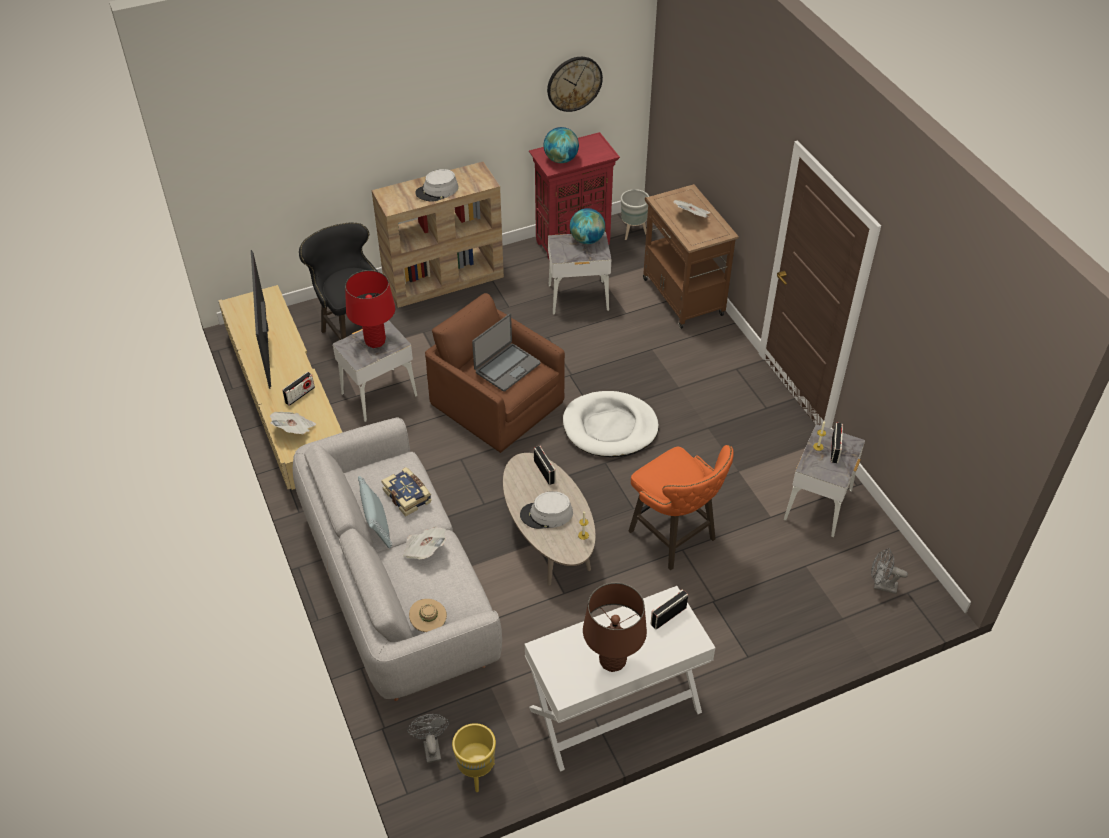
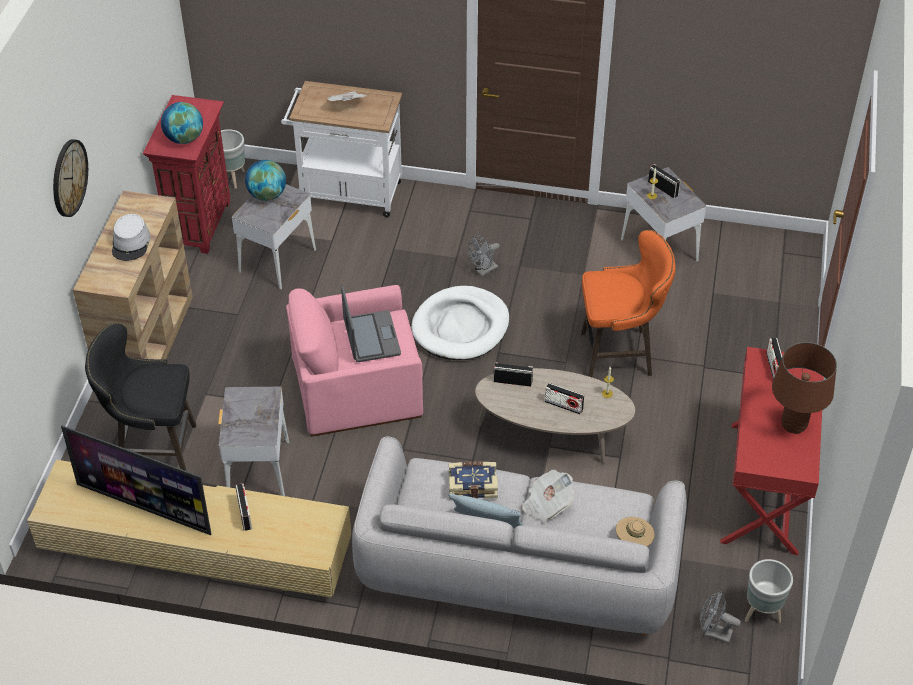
camera: 55 degrees left, 0 degrees up
newspaper [270,412,316,434] -> none
red table lamp [345,270,395,348] -> none
brown armchair [425,293,565,453] -> pink armchair [286,285,423,437]
yellow planter [452,723,496,792] -> grey planter [745,559,793,623]
grey hat [520,491,573,529] -> radio [545,383,584,414]
white console table [525,586,716,772] -> red console table [720,347,824,555]
wall clock [547,57,603,112] -> wall clock moved to [53,139,88,217]
brown cart [643,184,739,329] -> white cart [281,81,402,217]
grey fan [871,548,908,594] -> grey fan moved to [468,235,500,277]

